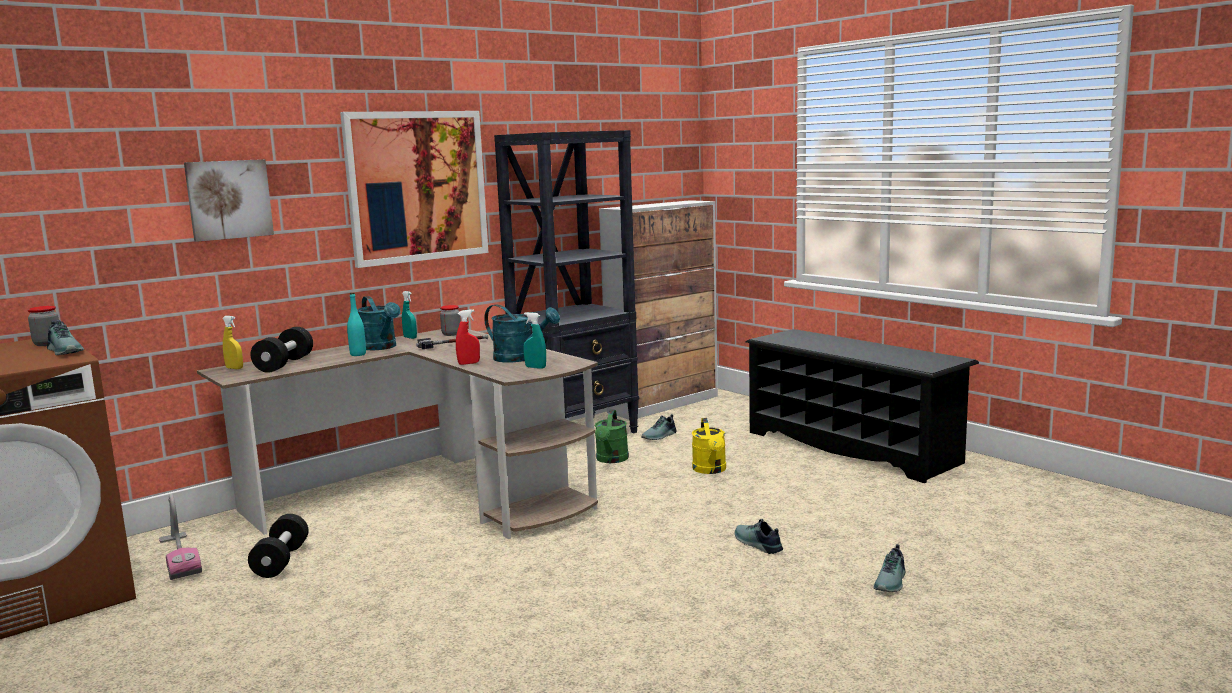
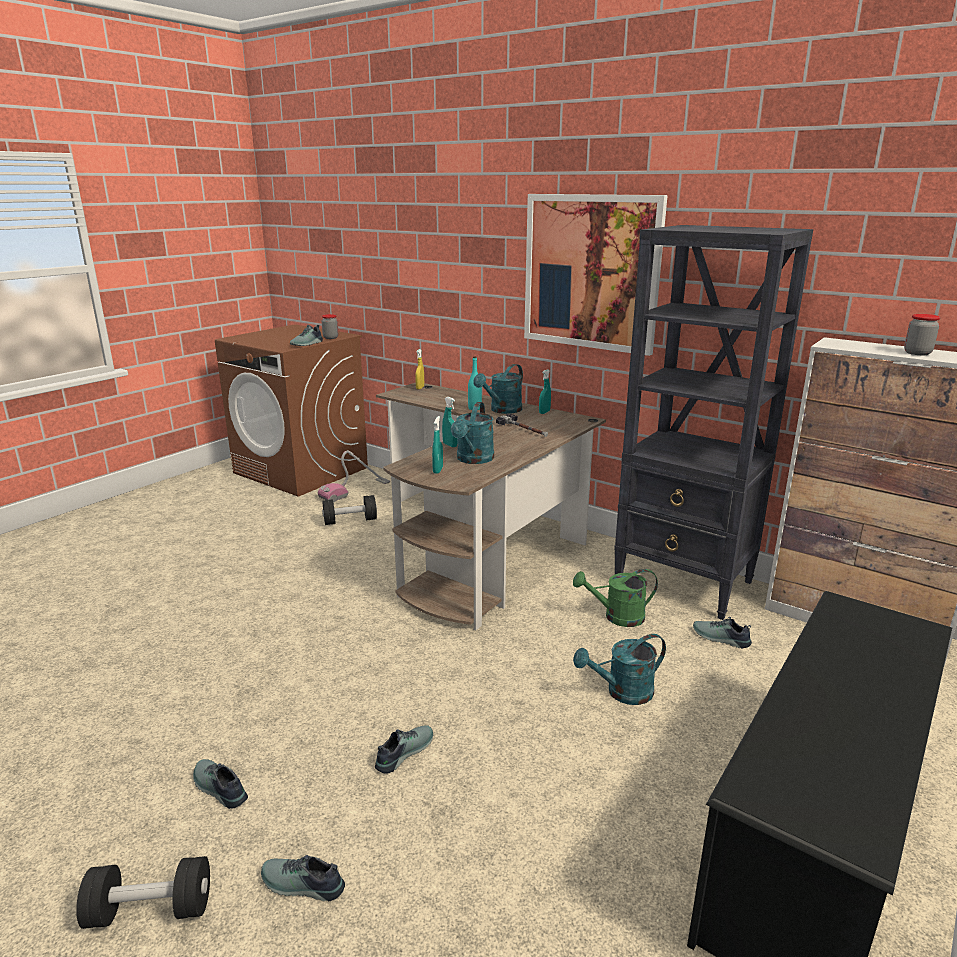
camera: 75 degrees right, 10 degrees up
picture [184,159,274,242] -> none
black dumbbell [251,327,313,373] -> black dumbbell moved to [76,856,210,929]
jar [440,305,461,336] -> jar moved to [904,314,940,355]
red spray bottle [456,309,480,365] -> turquoise spray bottle [442,397,457,447]
yellow watering can [692,418,726,474] -> turquoise watering can [573,634,666,705]
none -> shoe [193,759,248,809]

